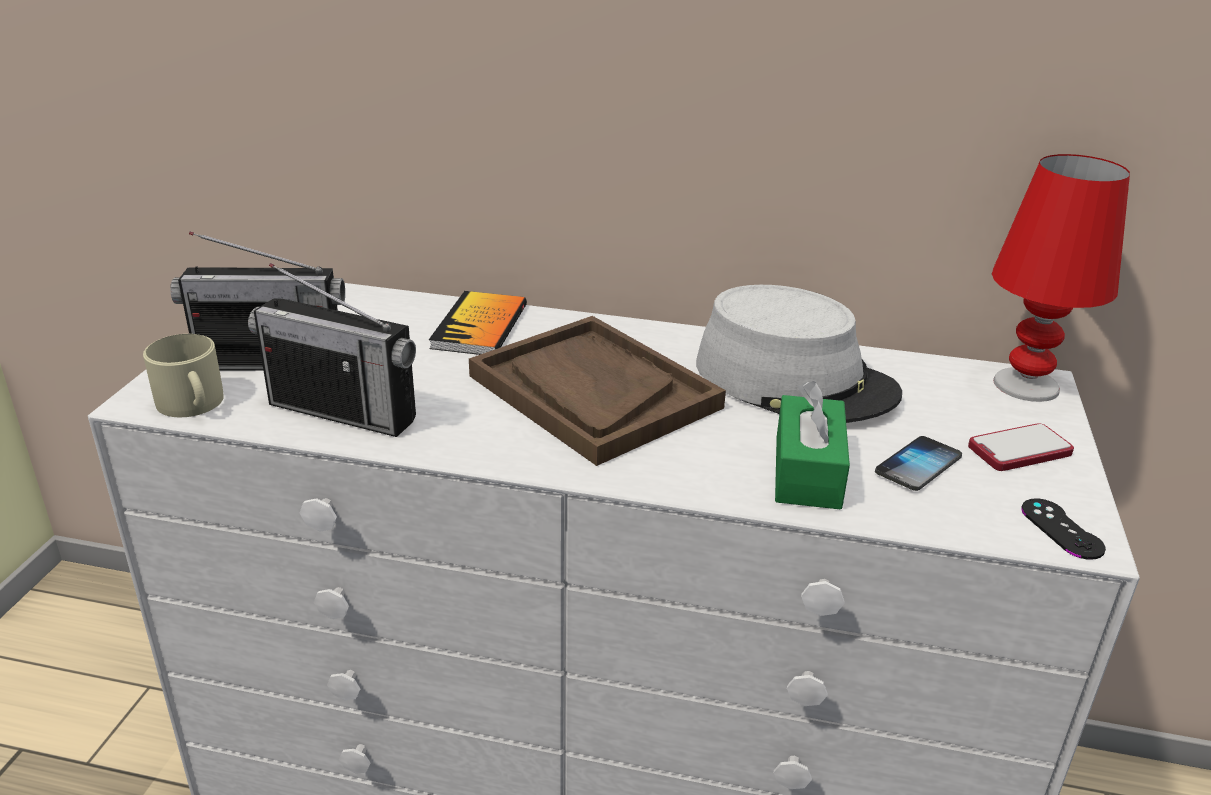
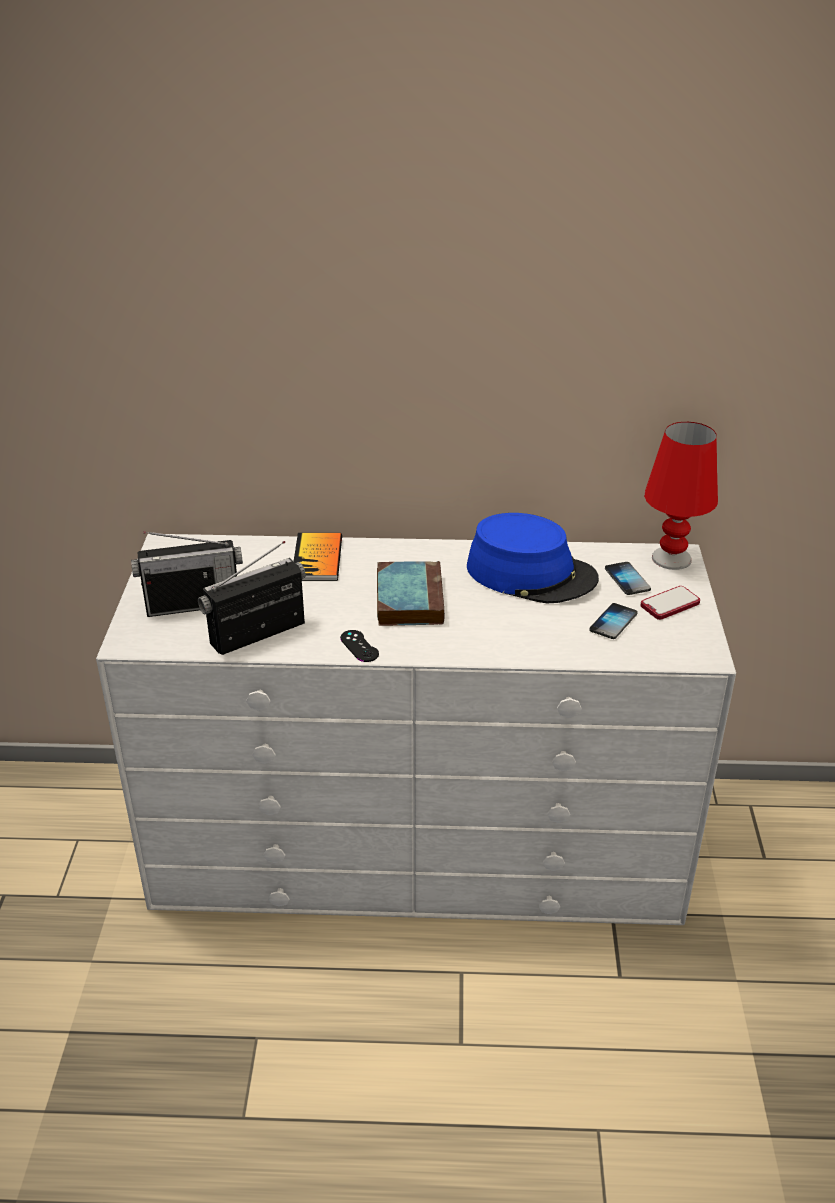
camera: 10 degrees left, 5 degrees up
beige mug [143,334,224,417] -> none
radio [248,263,416,437] -> radio turned 135 degrees clockwise [198,541,306,655]
brown tray [469,316,726,466] -> book [377,561,445,626]
grey hat [696,285,902,423] -> blue hat [467,513,599,604]
green tissue box [775,381,850,510] -> none
black game controller [1021,498,1106,560] -> black game controller moved to [340,630,379,662]
none -> phone [605,562,651,595]

